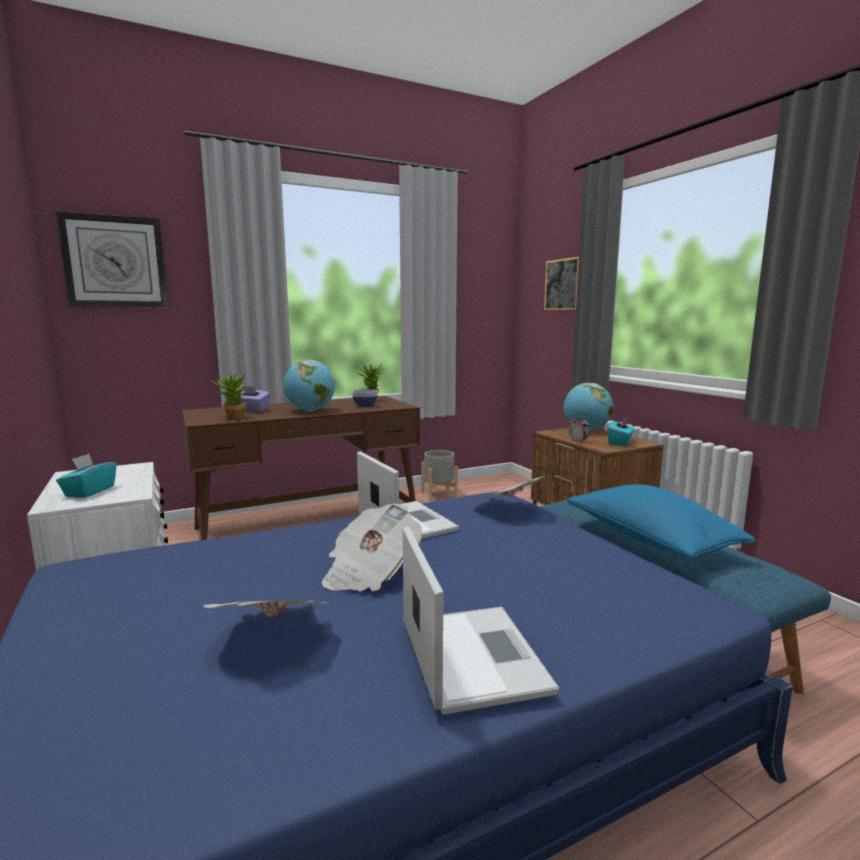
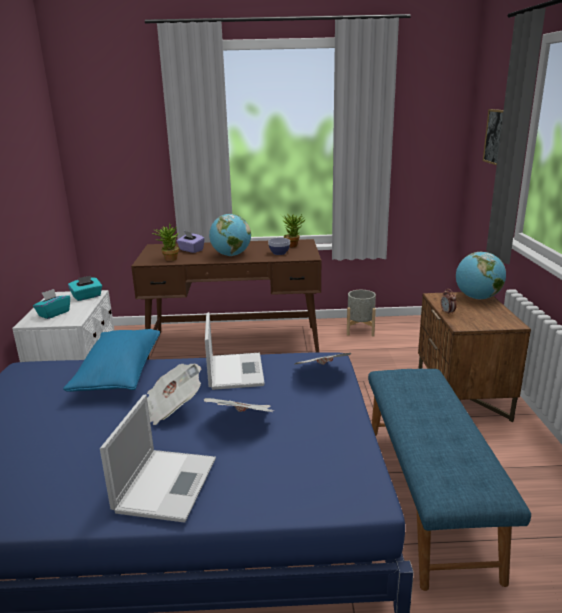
camera: 25 degrees right, 10 degrees up
wall clock [56,211,168,307] -> none
newspaper [203,600,332,617] -> newspaper moved to [204,398,274,412]
blue pillow [567,484,755,559] -> blue pillow moved to [63,329,160,392]
turquoise tissue box [607,416,634,446] -> turquoise tissue box moved to [68,276,102,301]

